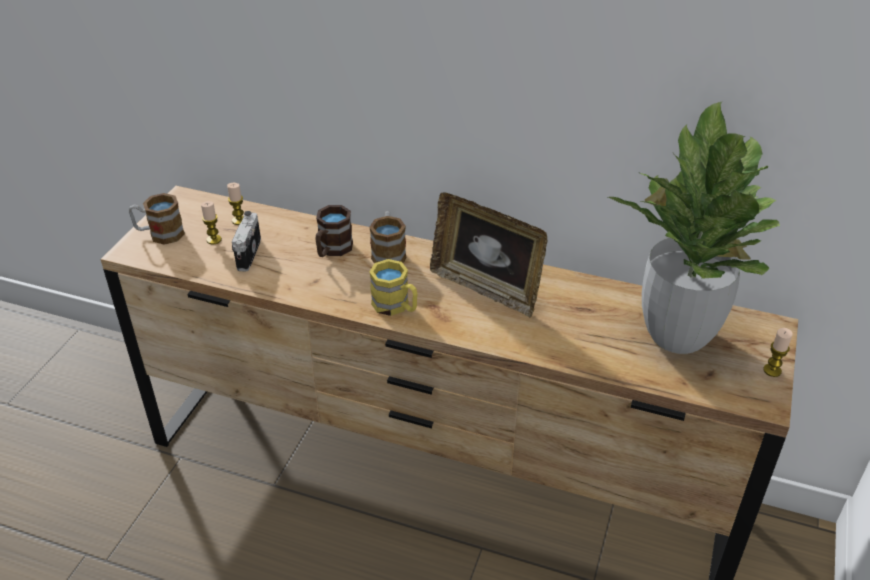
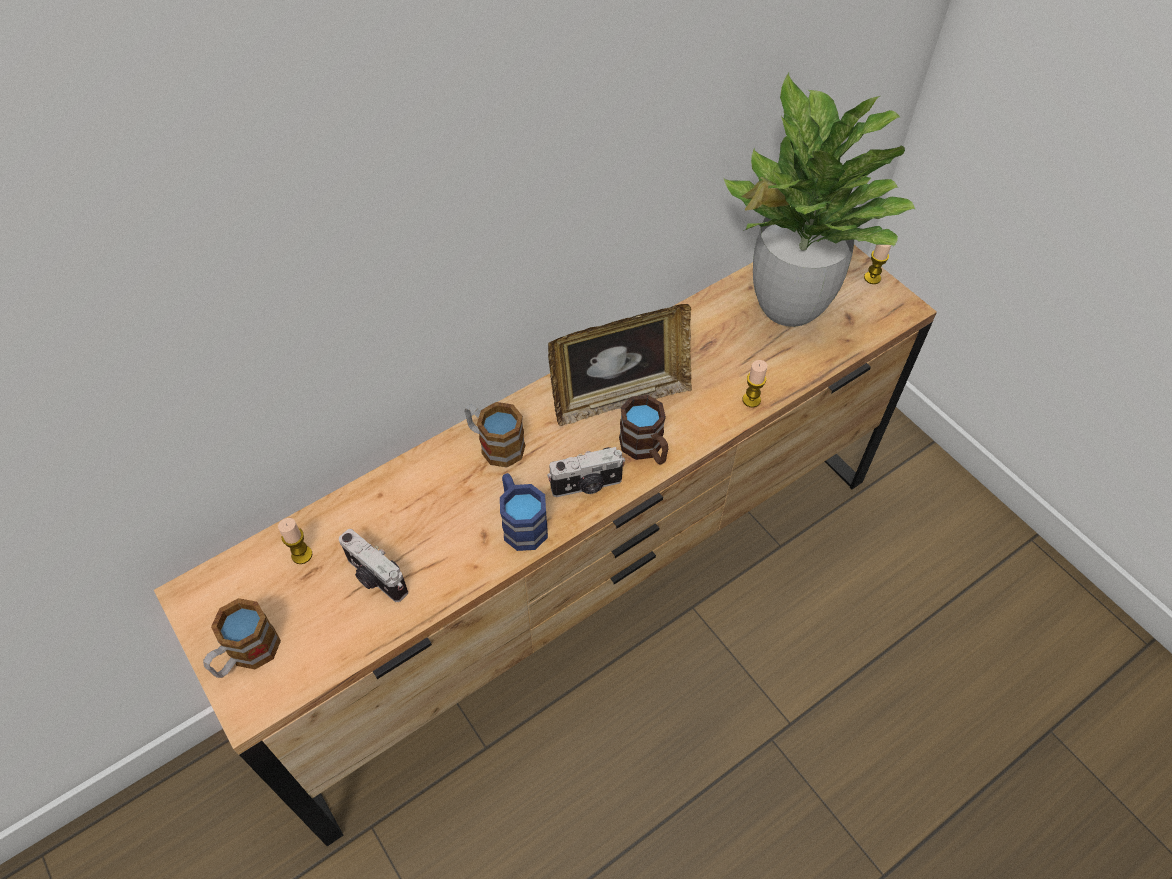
camera: 55 degrees left, 15 degrees up
candle [201,201,222,244] -> candle moved to [742,360,768,408]
brown mug [316,205,353,257] -> brown mug moved to [619,395,668,465]
yellow mug [369,259,418,316] -> camera [547,447,625,497]
none -> blue mug [500,473,548,551]

